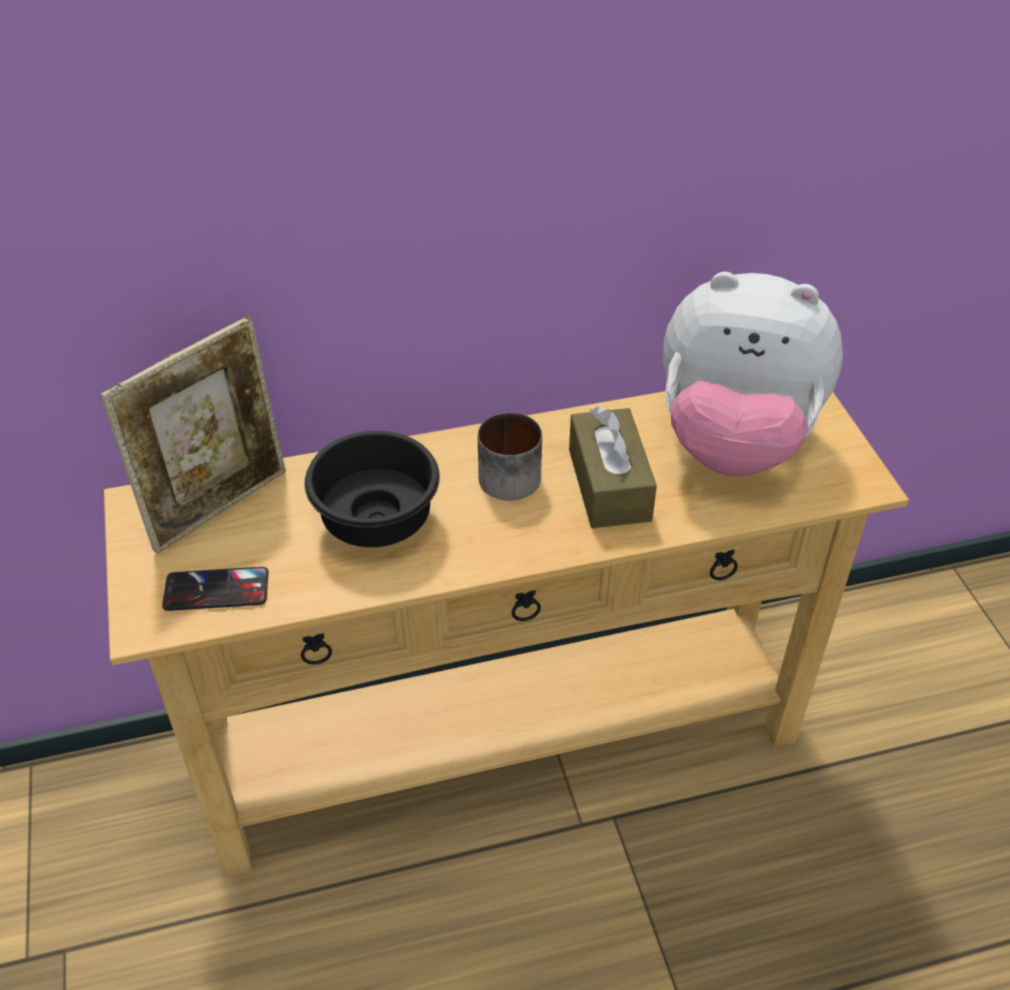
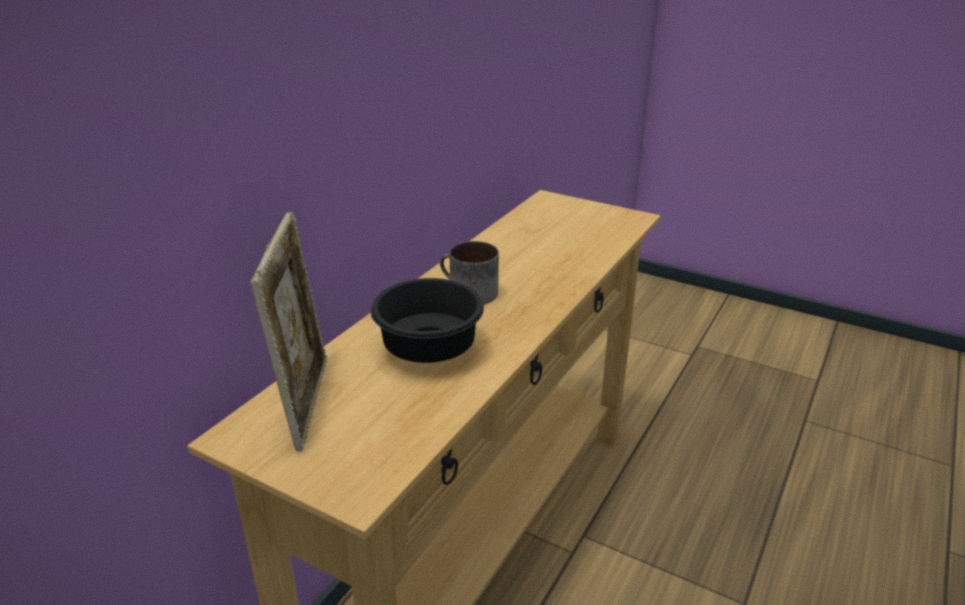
camera: 45 degrees left, 15 degrees down
phone [162,567,268,611] -> none
brown tissue box [569,407,657,528] -> none
plush toy [663,272,843,477] -> none

